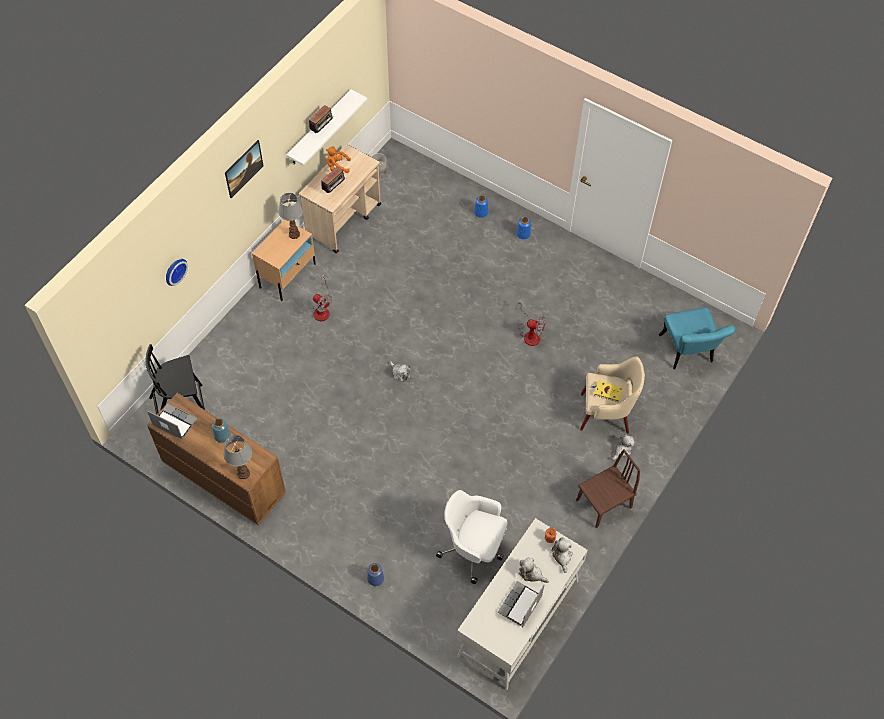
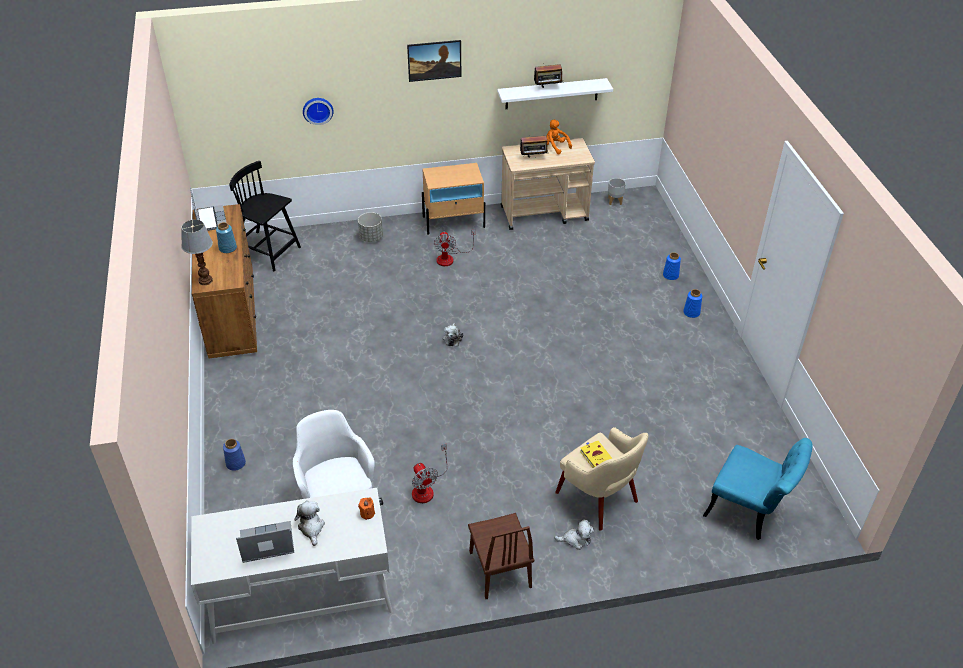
camera: 45 degrees right, 15 degrees down
table lamp [279,193,303,239] -> none
fan [518,301,546,346] -> fan moved to [412,443,447,503]
plush toy [551,537,572,573] -> none
brown chair [576,449,640,528] -> brown chair turned 60 degrees clockwise [468,513,534,599]
turquoise chair [659,307,736,369] -> turquoise chair turned 90 degrees counterclockwise [703,438,812,540]
none -> grey planter [358,212,383,242]

